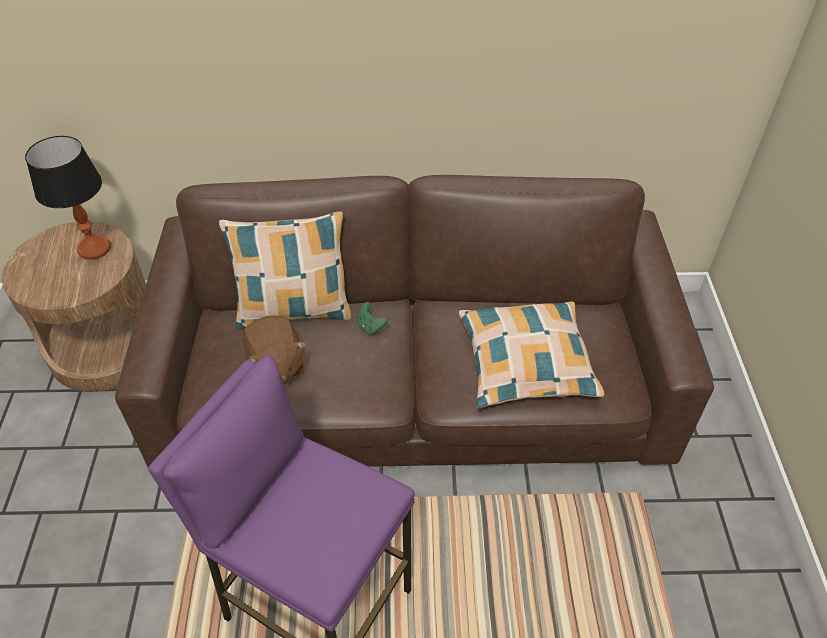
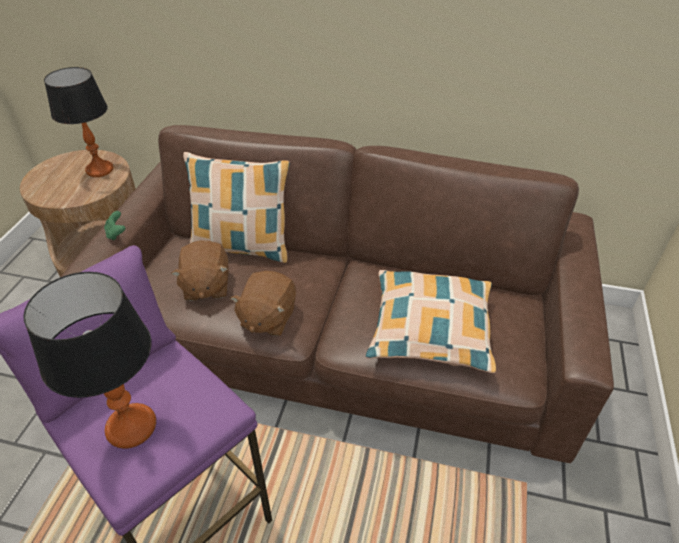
camera: 15 degrees right, 5 degrees down
green game controller [357,302,388,335] -> green game controller moved to [104,211,125,241]
none -> table lamp [23,272,156,449]
none -> brown plush toy [230,271,296,336]

